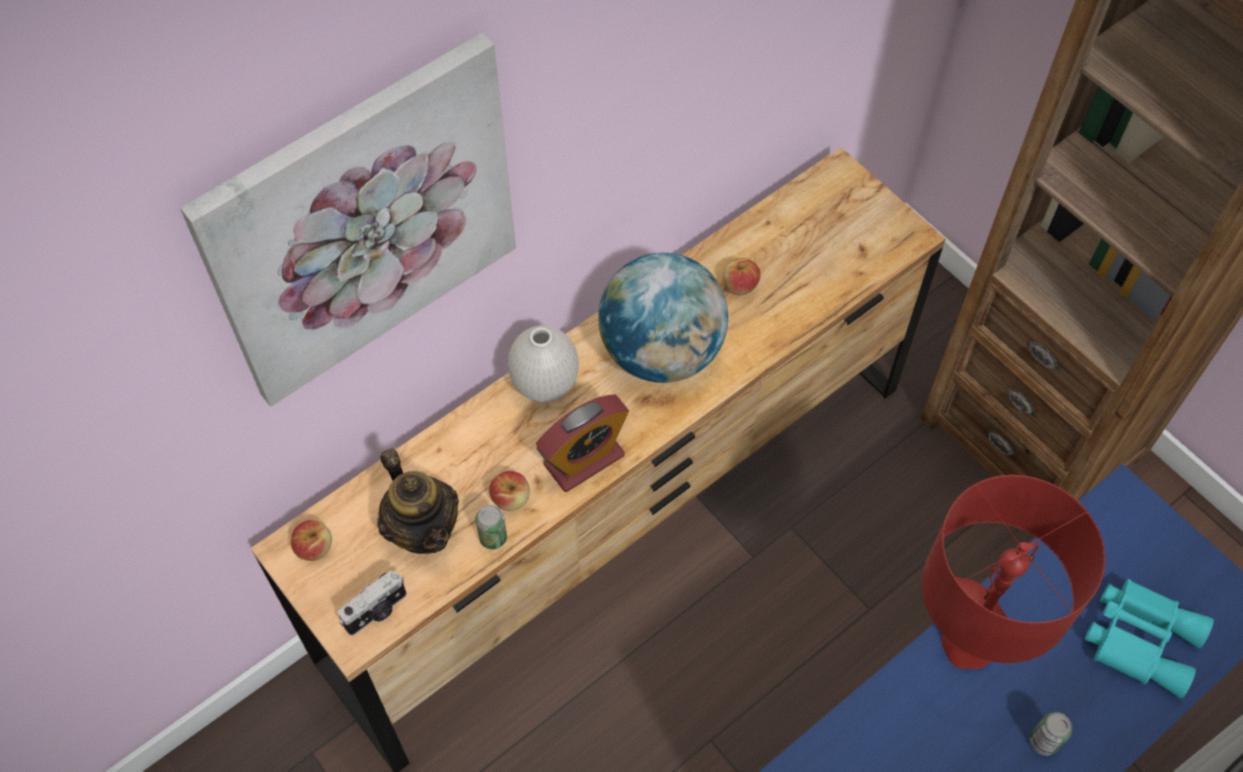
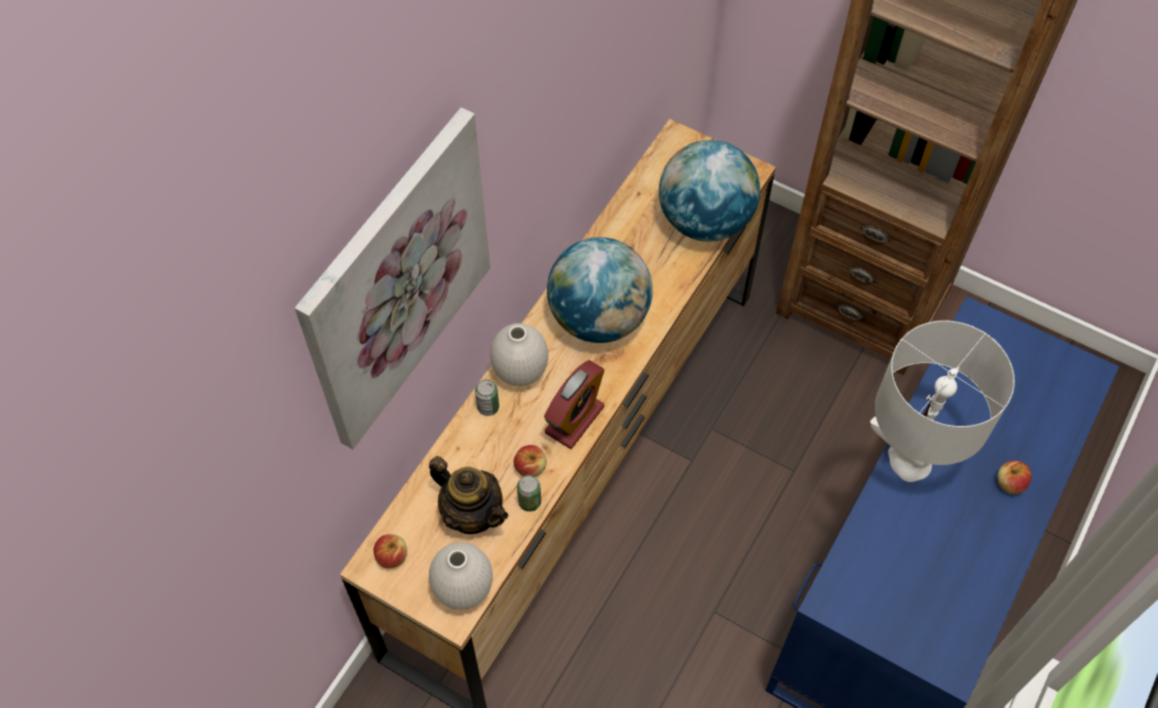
camera: 20 degrees left, 0 degrees up
camera [338,570,406,636] -> white vase [429,542,493,610]
apple [723,258,761,296] -> apple moved to [997,461,1032,495]
red table lamp [922,475,1105,669] -> white table lamp [870,320,1015,482]
can [1030,712,1072,756] -> can moved to [475,379,499,416]
turquoise binoculars [1085,578,1214,699] -> none
none -> globe [659,140,760,242]

